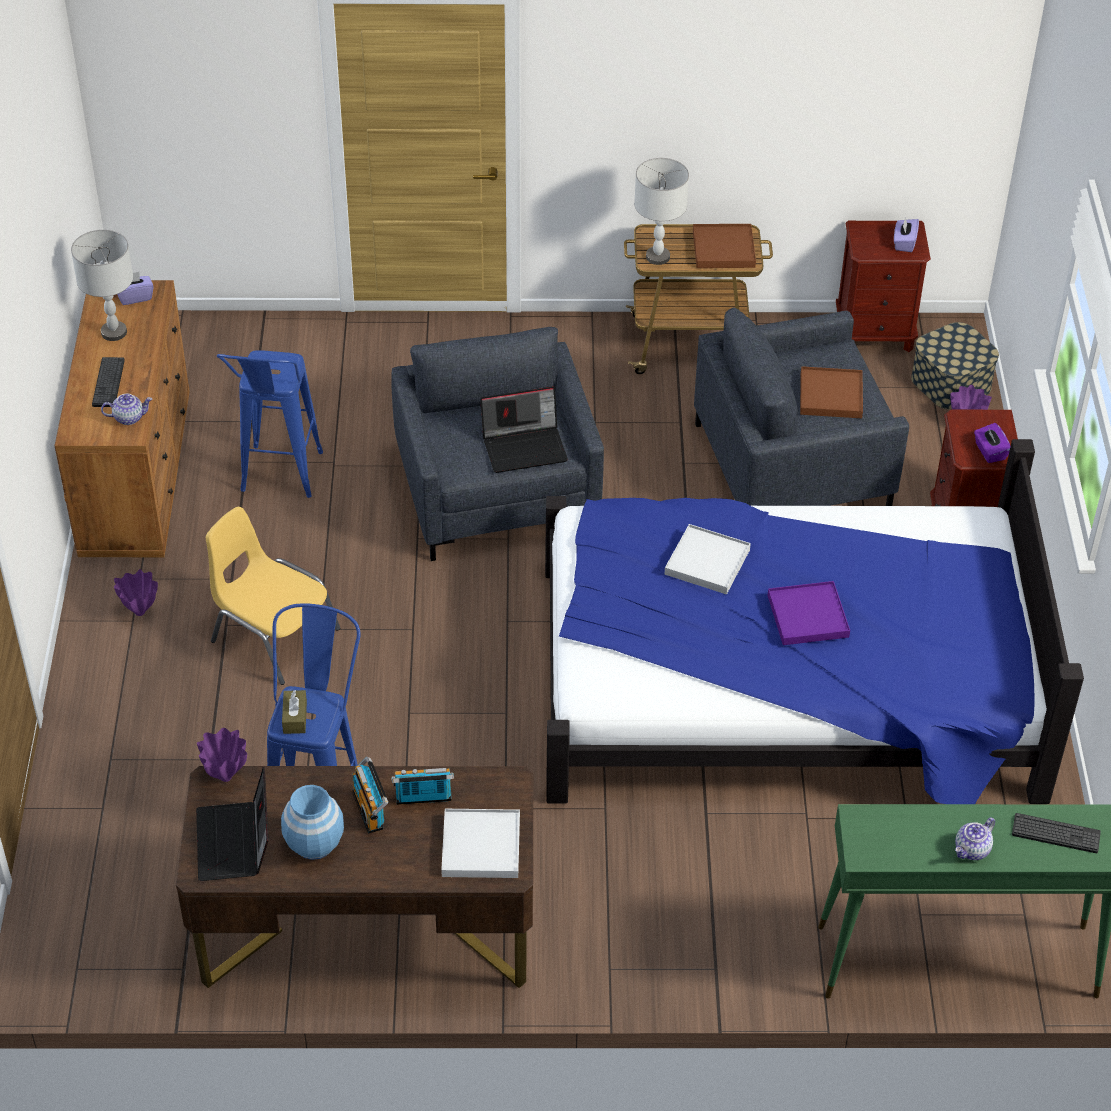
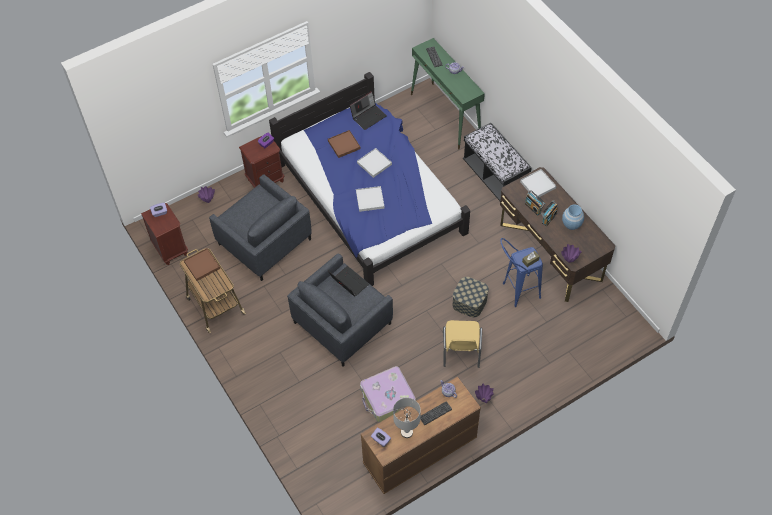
camera: 120 degrees left, 10 degrees up
laptop [196,767,269,881] -> laptop moved to [349,91,387,130]
blue stool [217,350,323,498] -> suitcase [360,366,416,422]
grey table lamp [634,158,689,265] -> none
purple tray [767,581,850,645] -> white tray [357,148,392,178]
brown tray [800,366,863,418] -> brown tray moved to [328,130,361,158]
storage box [911,322,999,410] -> storage box moved to [452,277,489,318]
none -> black bench [463,123,532,201]

